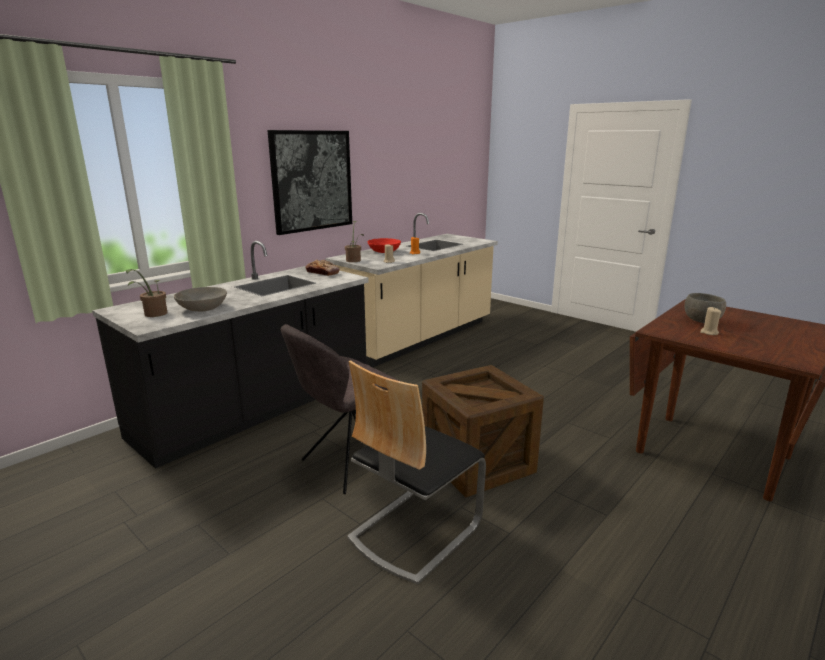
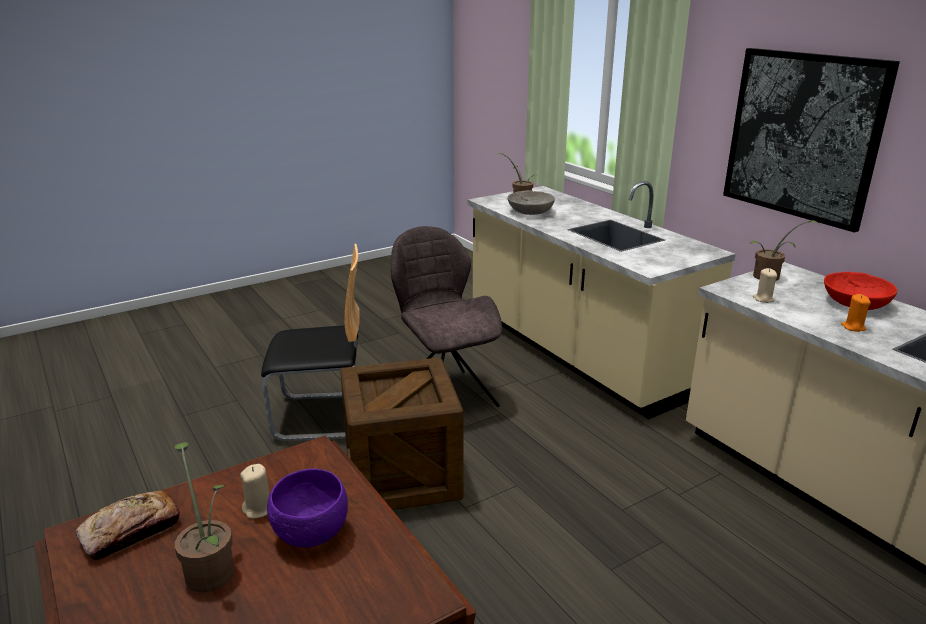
camera: 105 degrees right, 5 degrees up
black counter [92,241,369,469] -> beige counter [467,181,736,420]
bread [305,260,340,276] -> bread moved to [75,491,180,561]
chair [347,360,486,584] -> chair turned 120 degrees clockwise [261,244,360,441]
grey bowl [685,293,726,323] -> purple bowl [267,469,348,548]
none -> potted plant [174,442,235,593]

